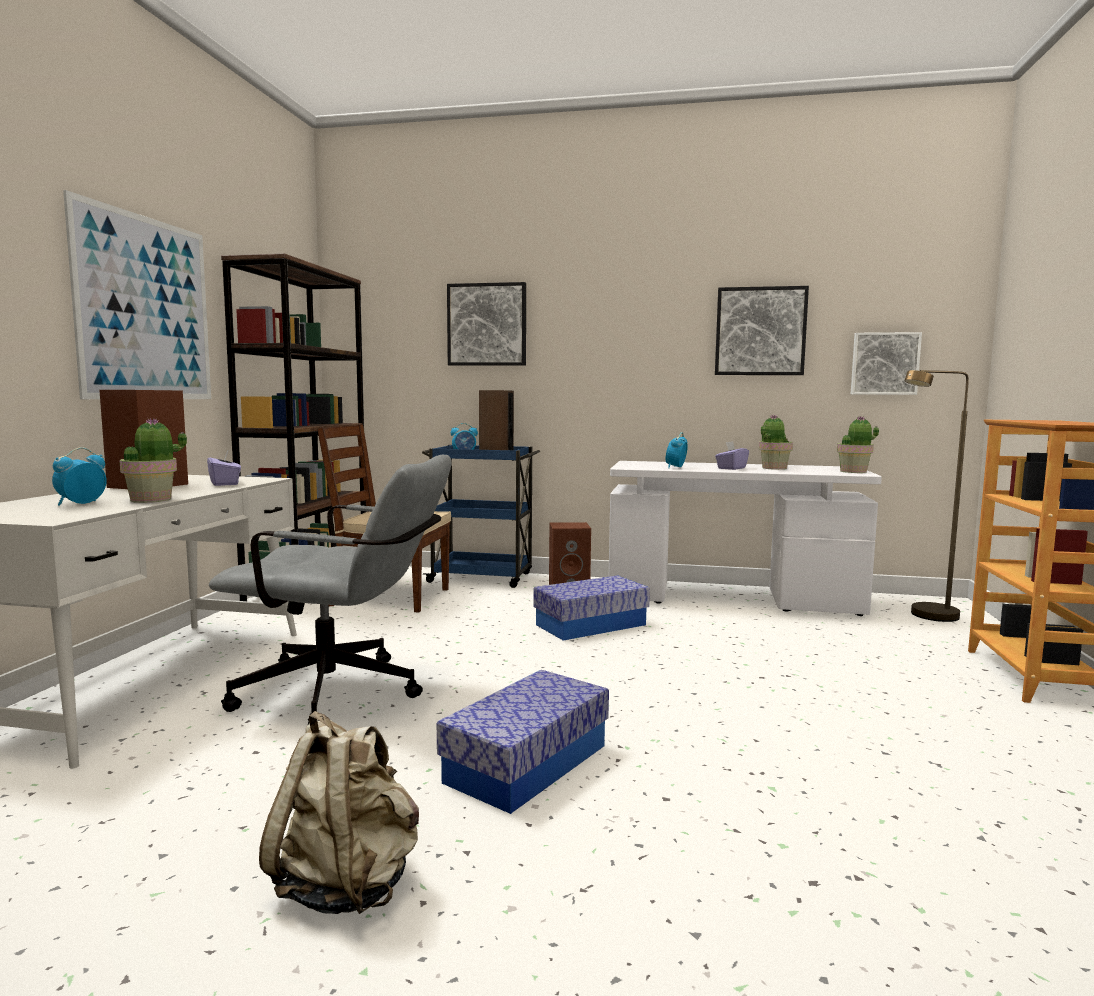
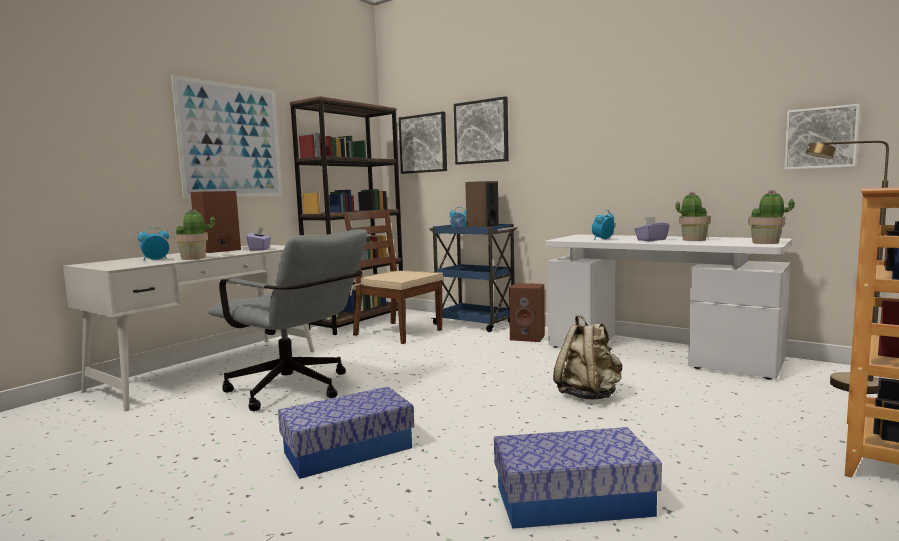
camera: 25 degrees right, 0 degrees up
beige backpack [259,711,419,914] -> beige backpack moved to [553,315,622,400]
storage box [533,575,650,640] -> storage box moved to [494,427,662,529]
picture [715,286,809,375] -> picture moved to [399,112,447,174]

